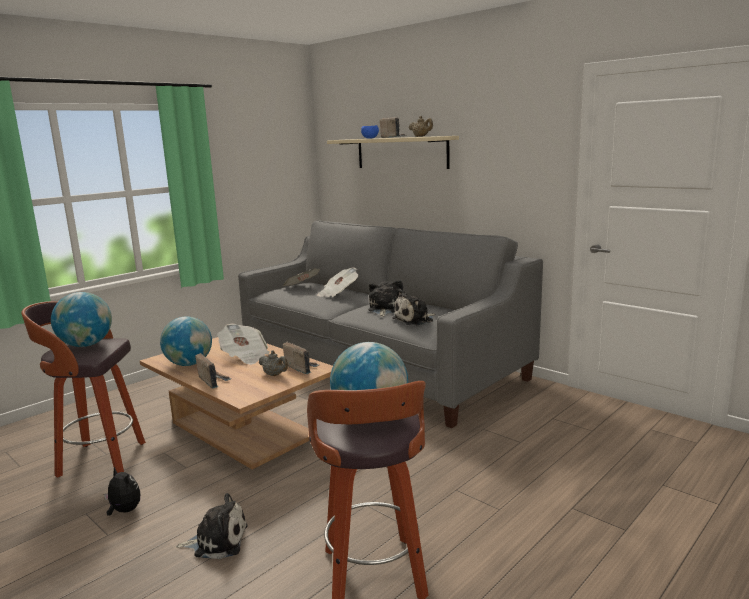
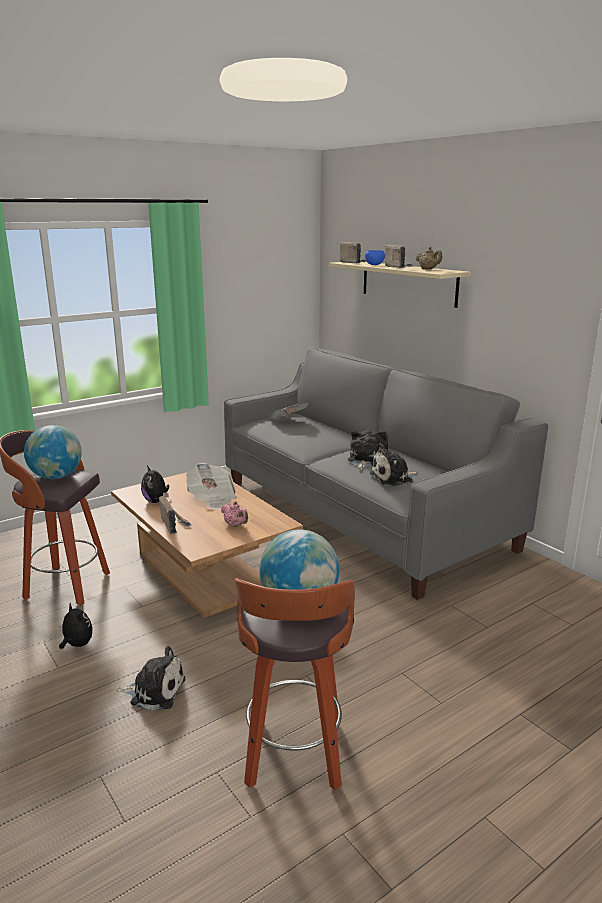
camera: 10 degrees right, 5 degrees up
globe [160,316,212,366] -> plush toy [141,466,169,503]
grey teapot [259,350,288,376] -> pink teapot [221,501,248,527]
radio [283,342,319,374] -> radio moved to [340,242,367,263]
newspaper [317,267,358,297] -> none

